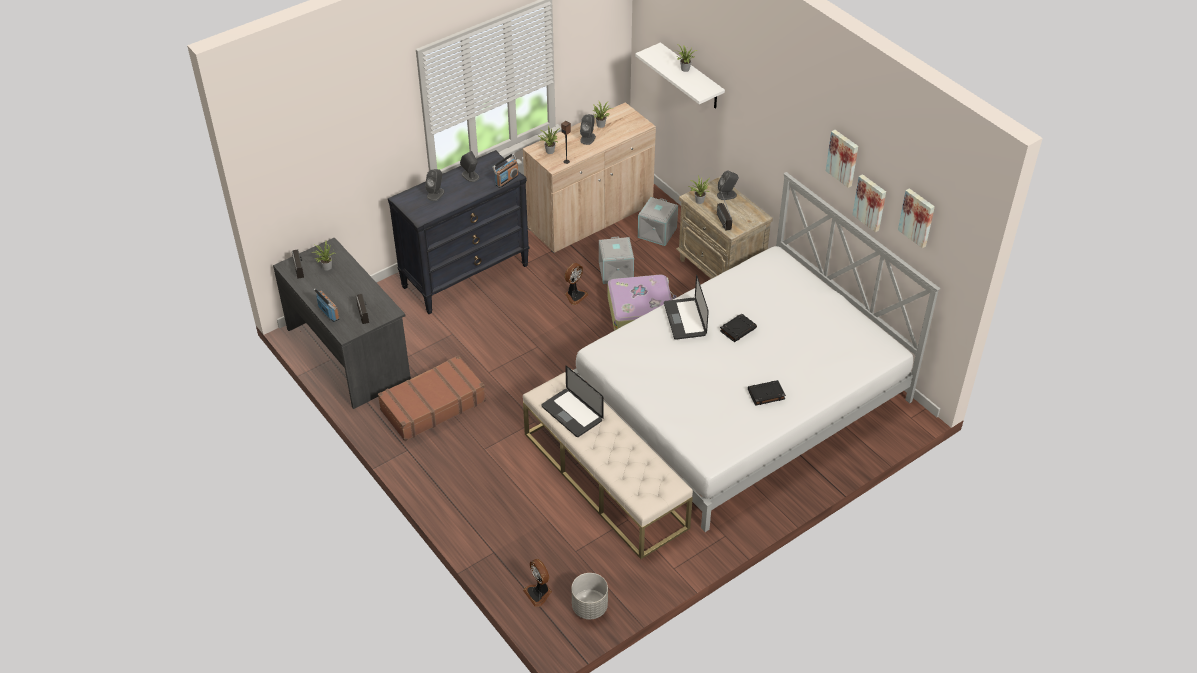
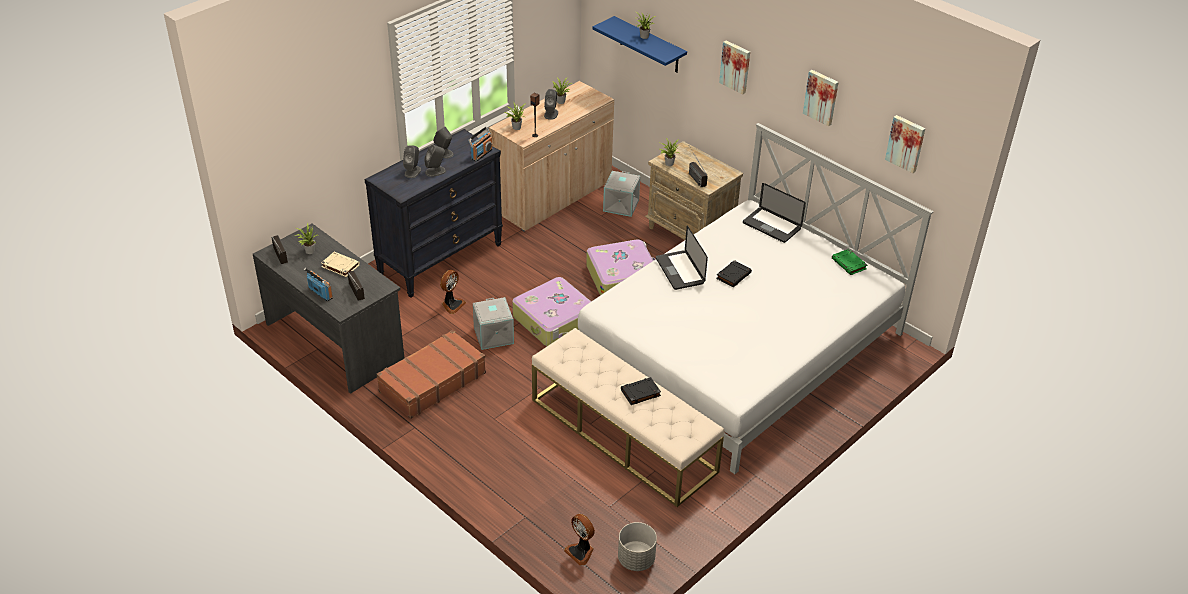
camera: 10 degrees left, 5 degrees down
laptop [541,366,603,437] -> laptop moved to [743,183,806,243]
fan [564,263,589,305] -> fan moved to [440,270,466,314]
grey storage box [599,236,634,284] -> grey storage box moved to [473,297,514,350]
white shelf [635,42,725,109] -> blue shelf [592,16,687,73]
grey speaker [717,171,739,200] -> grey speaker moved to [424,145,446,177]
black book [748,380,786,406] -> black book moved to [621,377,661,405]
picture [852,174,886,232] -> picture moved to [719,41,750,94]
none -> beige book [321,252,360,277]
none -> suitcase [512,277,591,346]
none -> green book [832,249,867,275]

